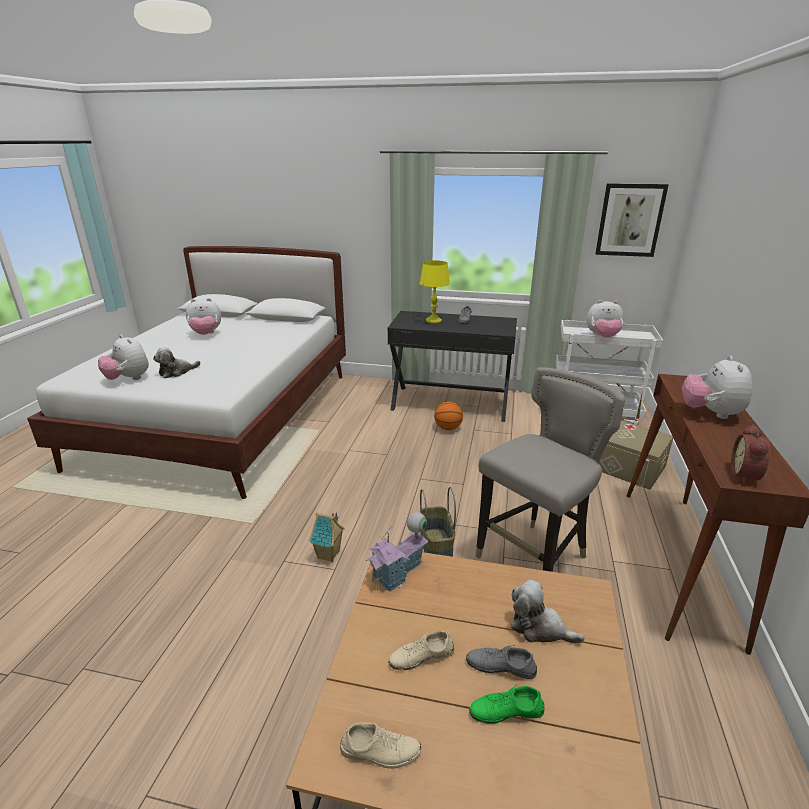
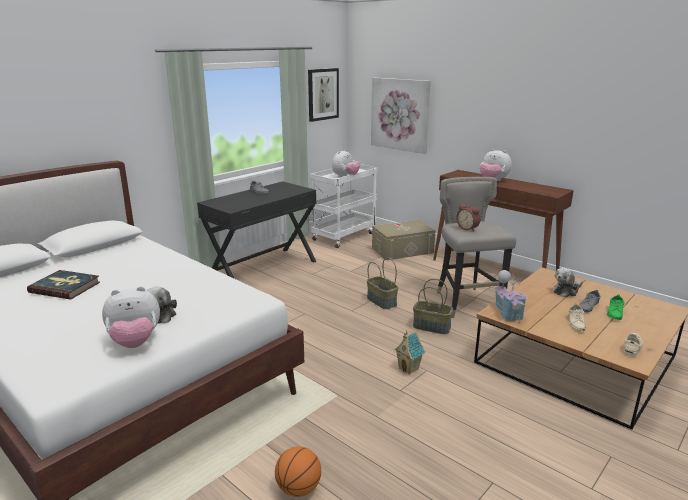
camera: 60 degrees left, 5 degrees down
plush toy [186,298,221,335] -> book [27,270,100,300]
yellow table lamp [420,260,450,324] -> none
basketball [434,402,463,430] -> basketball moved to [275,446,321,497]
alarm clock [731,424,770,484] -> alarm clock moved to [456,204,481,231]
none -> basket [367,258,398,309]
none -> picture [371,77,431,154]

